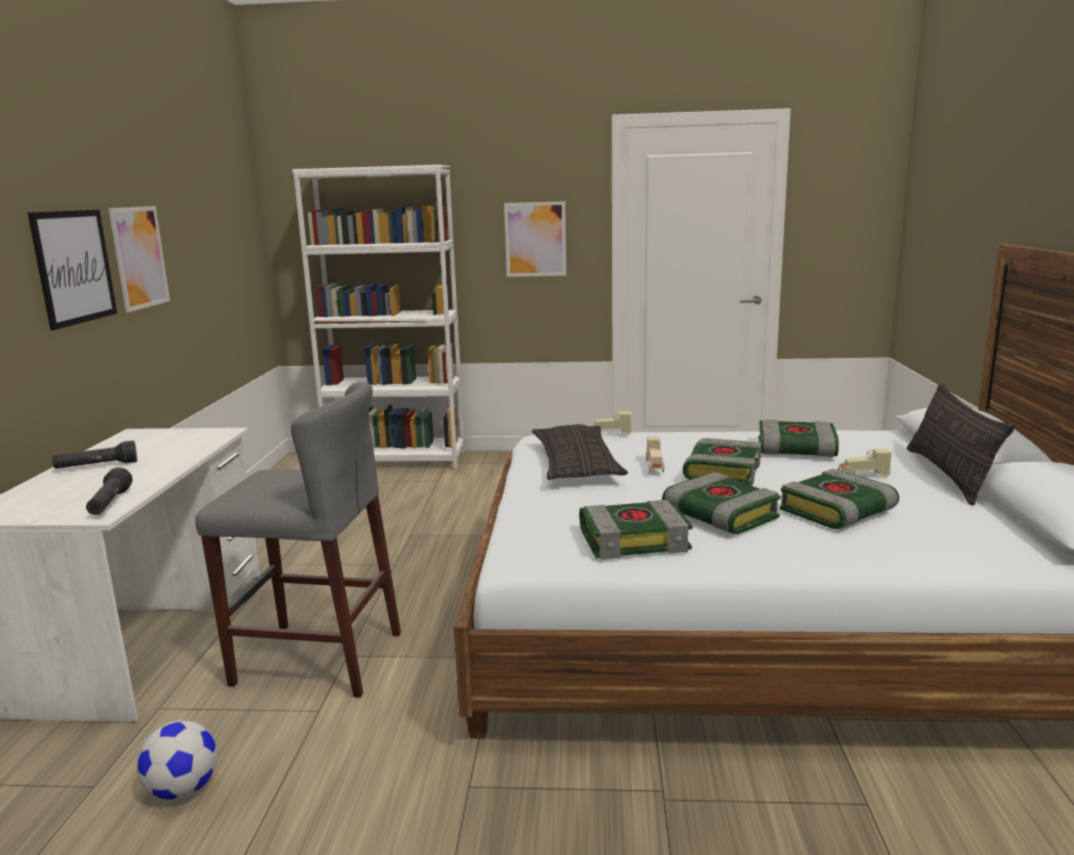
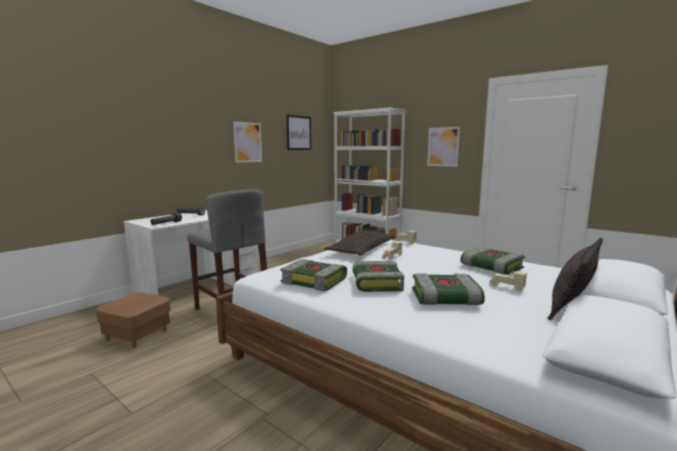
camera: 35 degrees right, 5 degrees down
picture [28,210,117,330] -> picture moved to [286,115,311,150]
football [137,721,218,800] -> brown ottoman [96,292,171,348]
book [682,438,761,486] -> none

